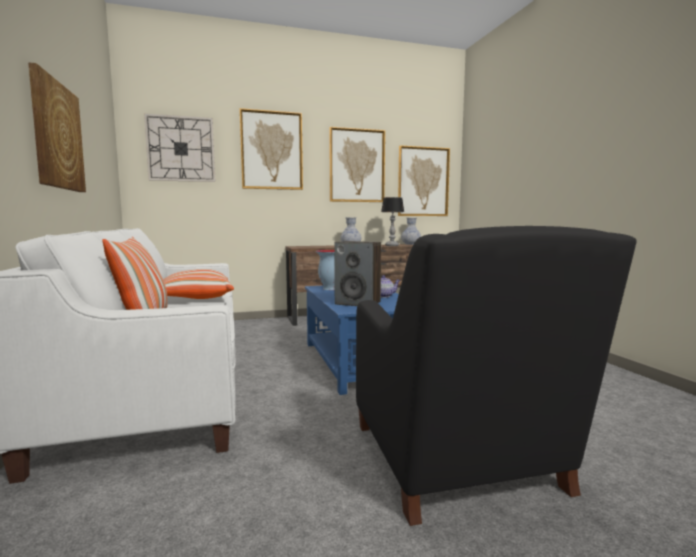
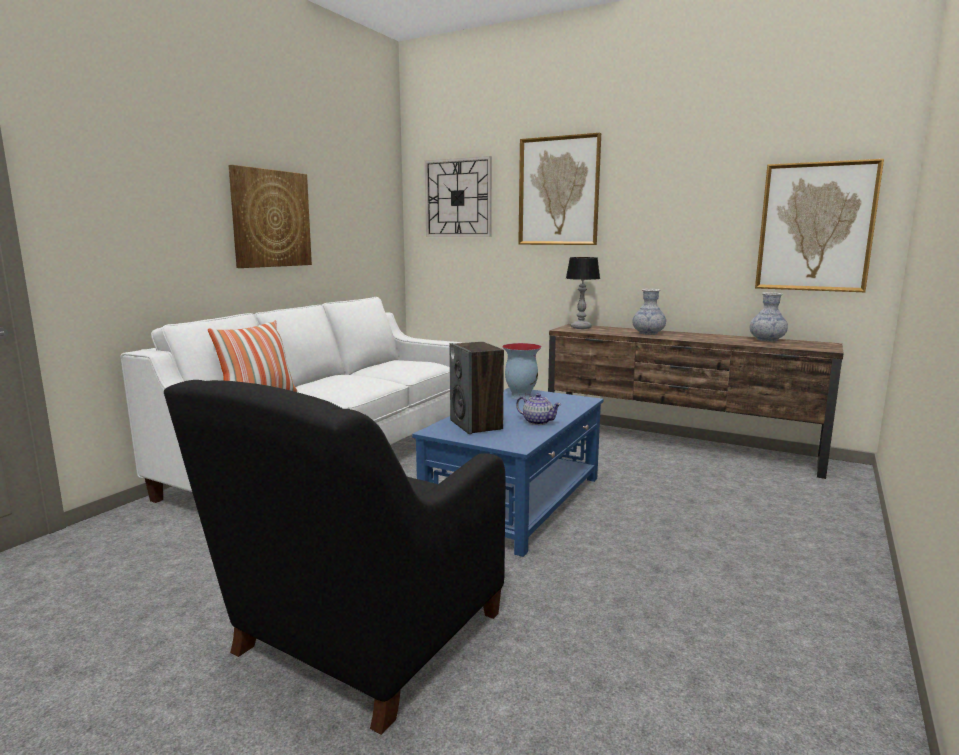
camera: 45 degrees right, 5 degrees up
pillow [163,269,234,299] -> none
picture [329,127,385,202] -> none
table lamp [381,197,404,246] -> table lamp moved to [566,257,600,329]

